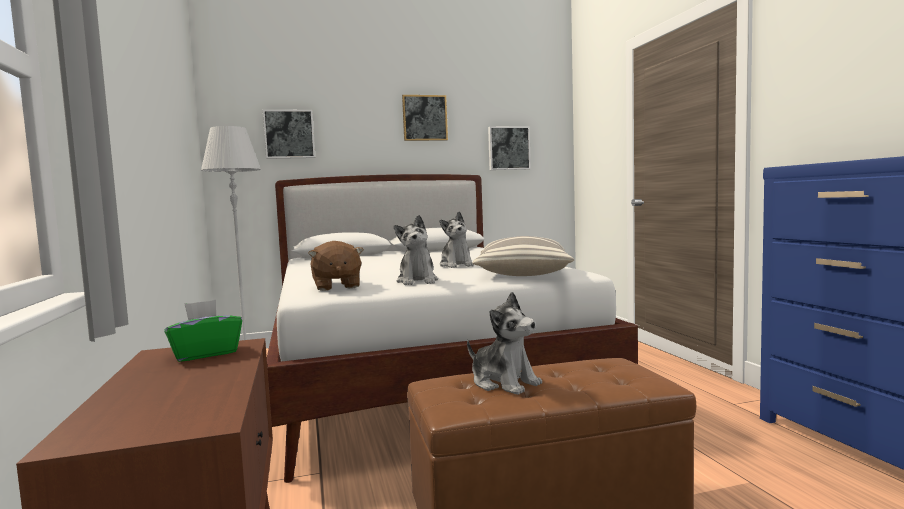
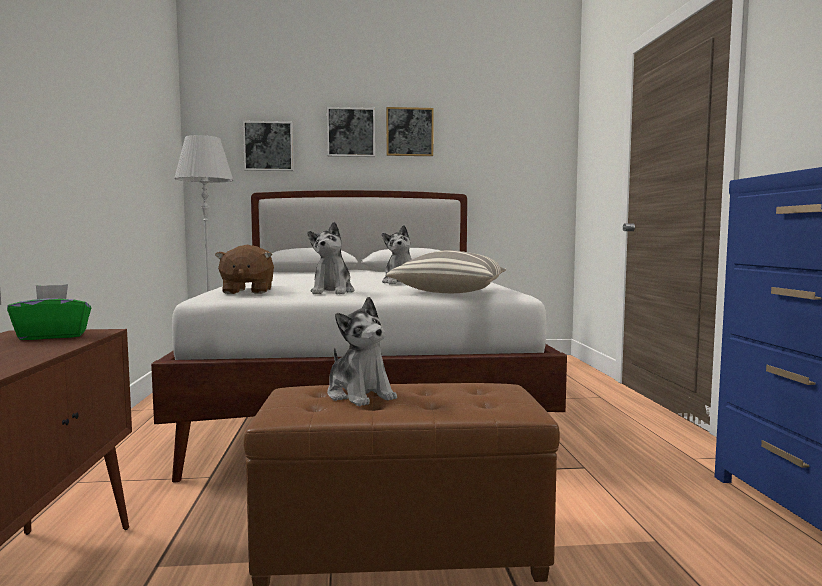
camera: 10 degrees right, 0 degrees up
picture [488,126,531,170] -> picture moved to [327,107,375,157]

